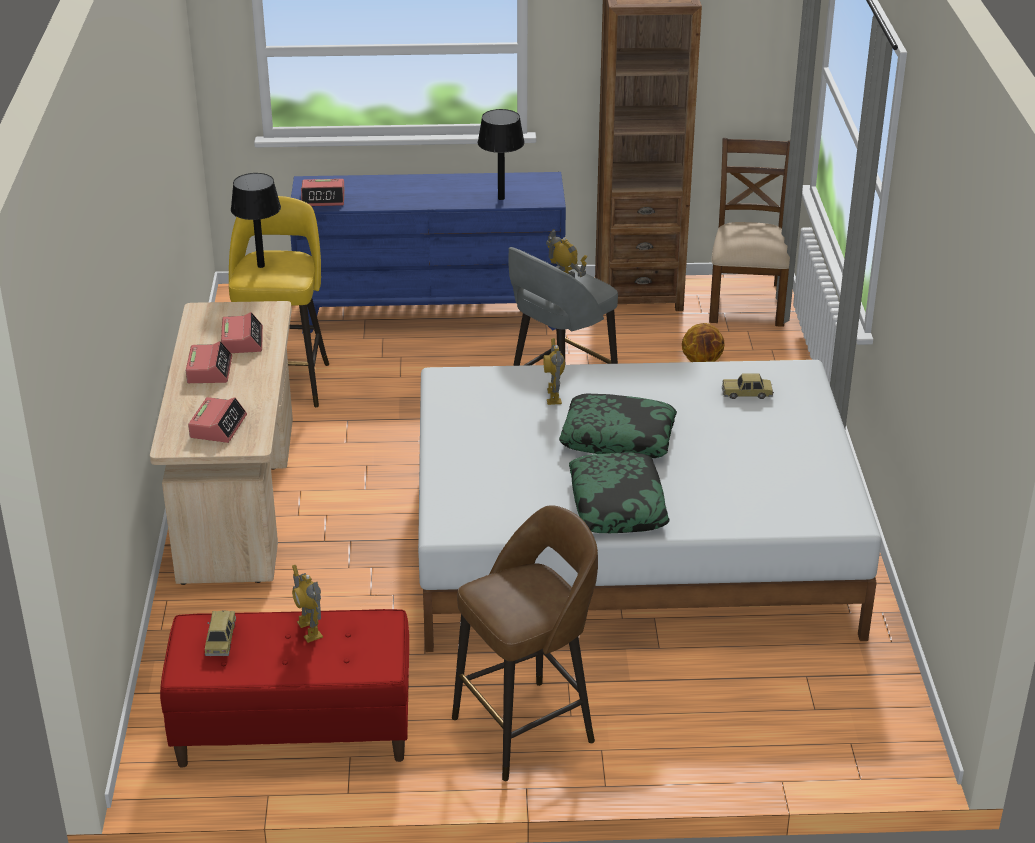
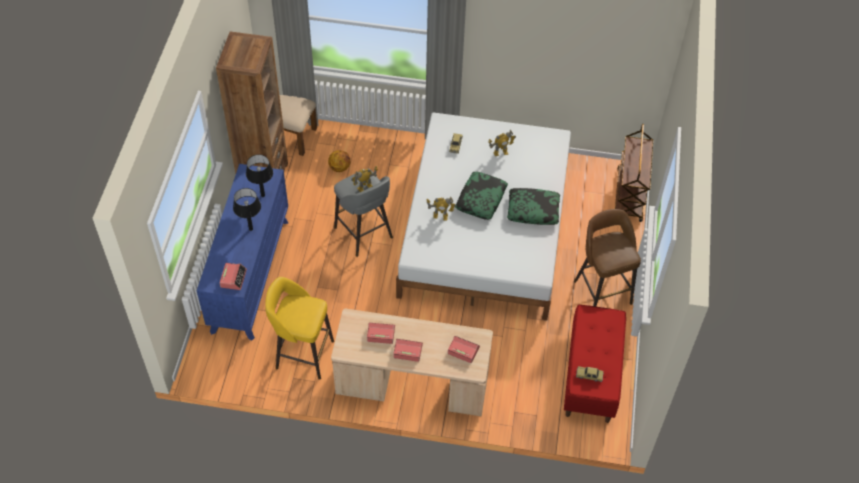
camera: 80 degrees left, 20 degrees up
black table lamp [231,173,281,268] -> black table lamp moved to [233,188,261,231]
toy robot [292,565,323,643] -> toy robot moved to [488,130,516,156]
none -> brown cart [615,124,653,222]

